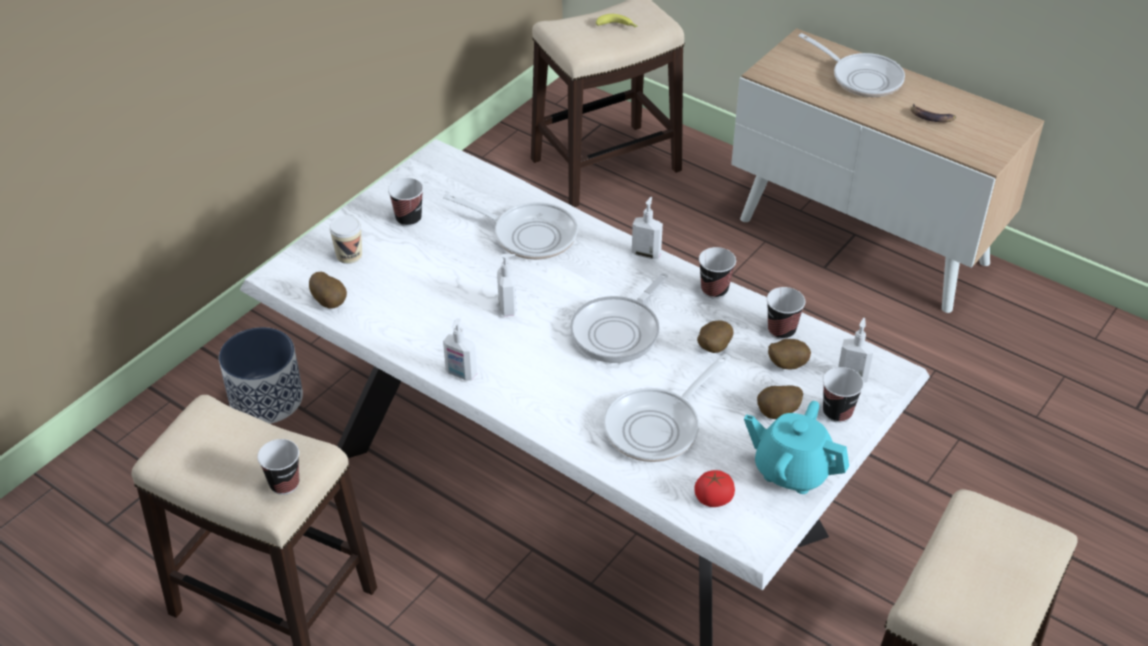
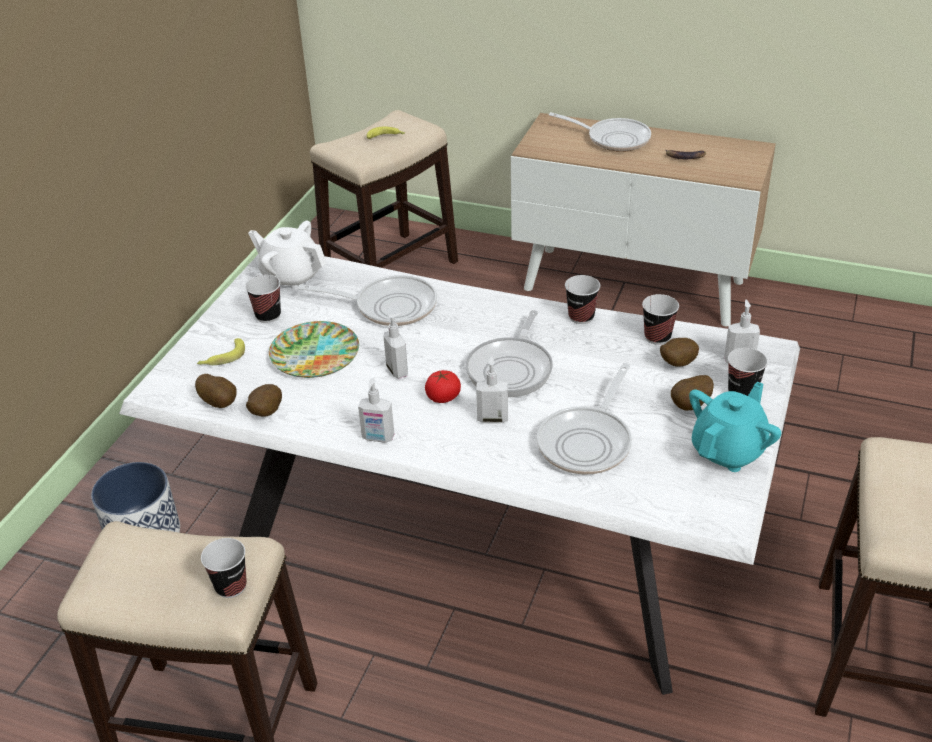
camera: 15 degrees left, 5 degrees down
cup [329,215,362,264] -> banana [197,338,245,365]
soap dispenser [632,197,663,259] -> soap dispenser moved to [476,356,508,423]
tomato [695,470,735,507] -> tomato moved to [425,370,461,403]
potato [697,320,734,353] -> potato moved to [246,384,282,417]
turquoise teapot [744,401,849,494] -> turquoise teapot turned 120 degrees clockwise [689,382,781,472]
none -> white teapot [248,221,327,290]
none -> plate [269,321,359,378]

